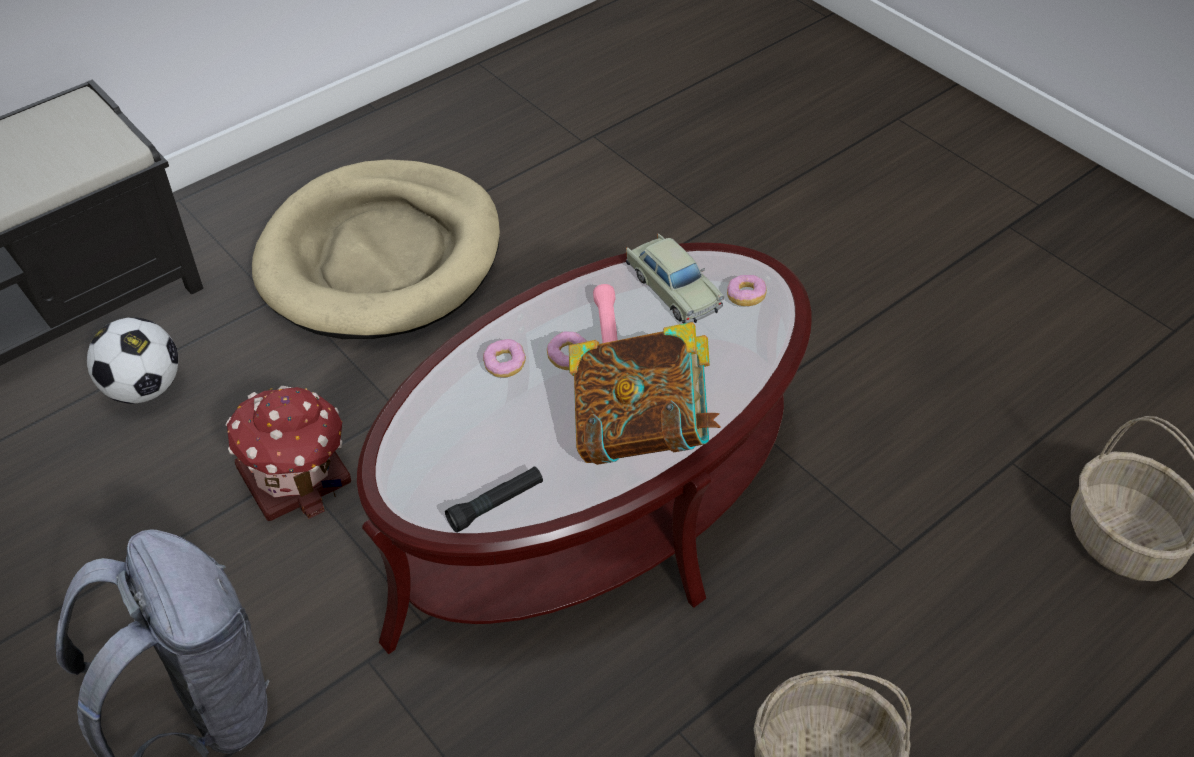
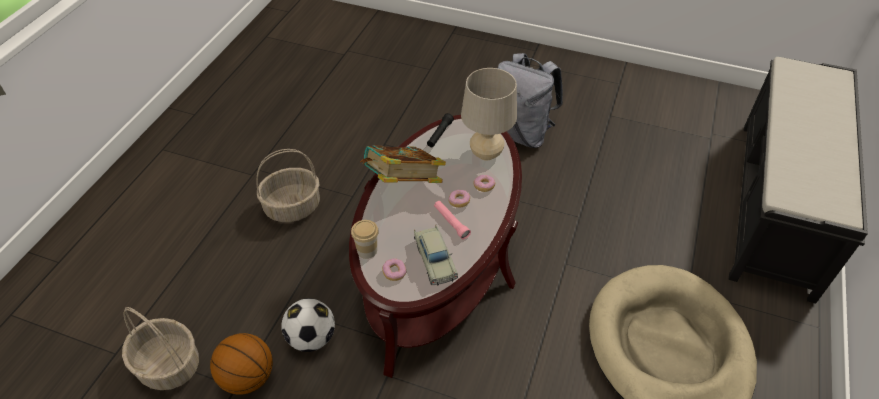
camera: 150 degrees right, 0 degrees up
football [87,317,178,404] -> football moved to [281,298,335,352]
toy house [226,386,351,521] -> none
beige toy car [626,234,725,324] -> beige toy car turned 135 degrees counterclockwise [414,225,458,286]
none -> basketball [210,333,273,395]
none -> cup [351,220,379,259]
none -> beige table lamp [461,68,517,161]

